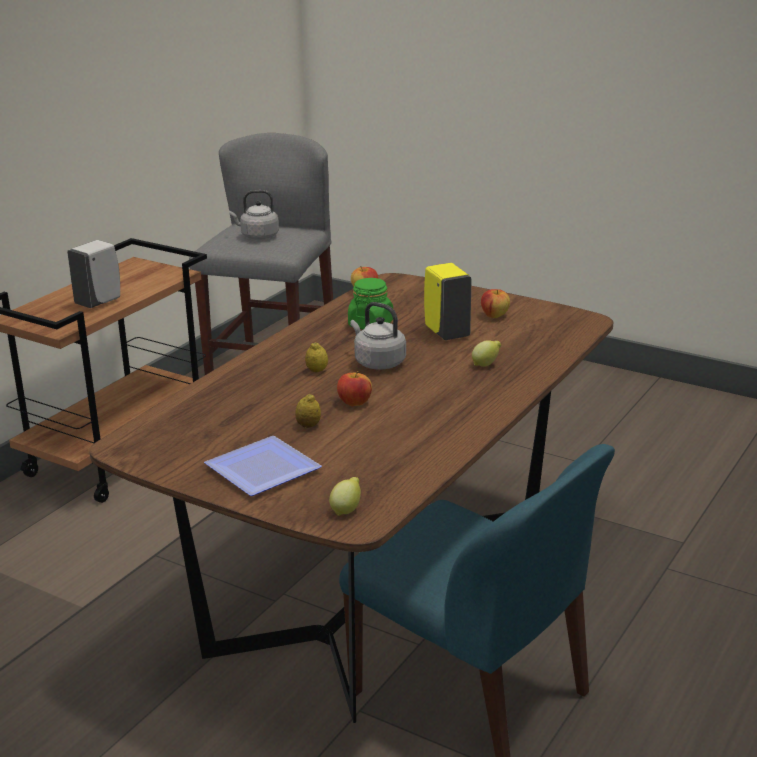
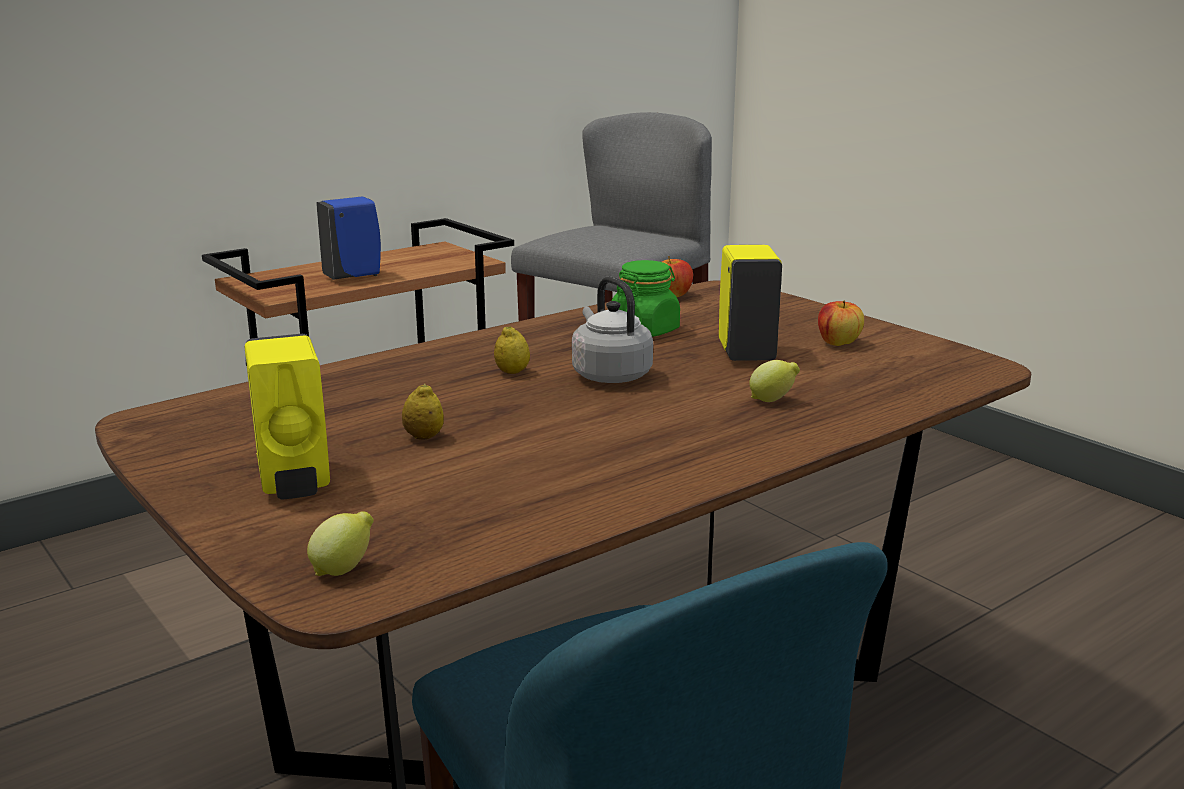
camera: 20 degrees right, 5 degrees down
white soap dispenser [67,240,120,308] -> blue soap dispenser [316,197,381,280]
plate [204,436,322,496] -> yellow soap dispenser [245,334,330,499]
grey kettle [229,190,279,239] -> none
apple [337,371,372,406] -> none

